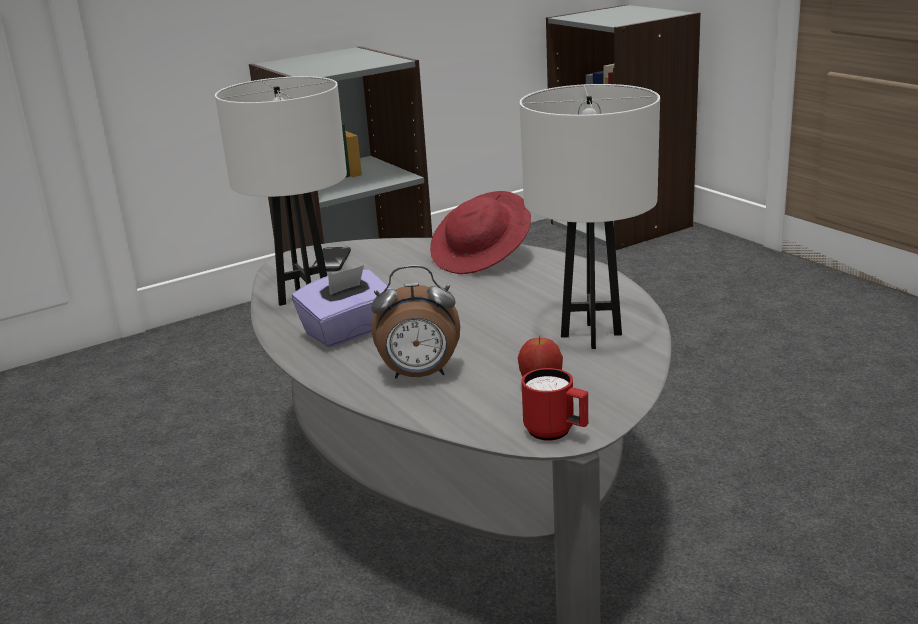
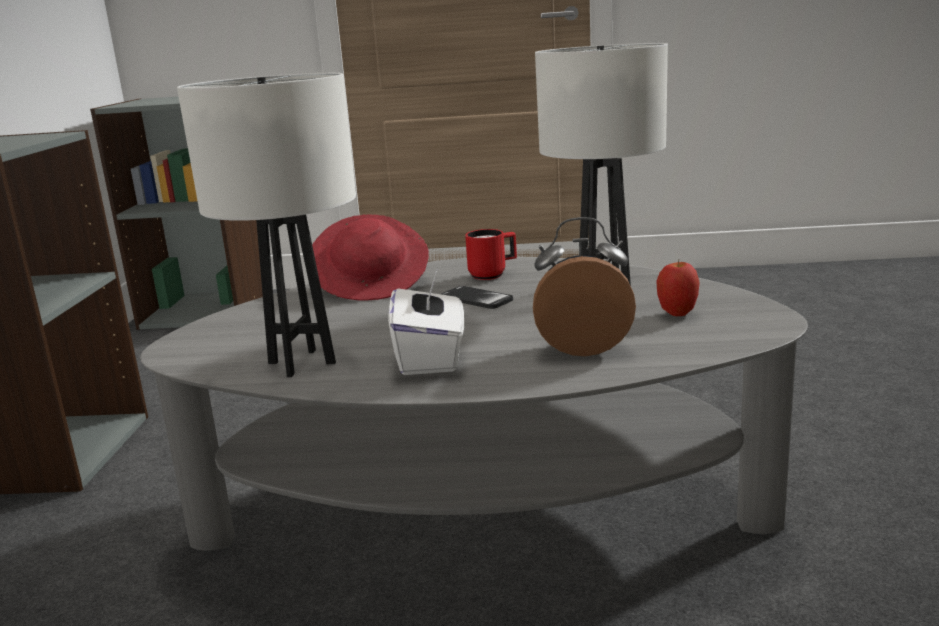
camera: 55 degrees left, 5 degrees down
purple tissue box [292,265,391,348] -> white tissue box [388,271,464,375]
phone [313,247,351,272] -> phone moved to [441,286,513,309]
alarm clock [371,265,460,379] -> alarm clock turned 120 degrees counterclockwise [533,217,636,356]
red mug [521,368,588,441] -> red mug moved to [465,229,517,280]

